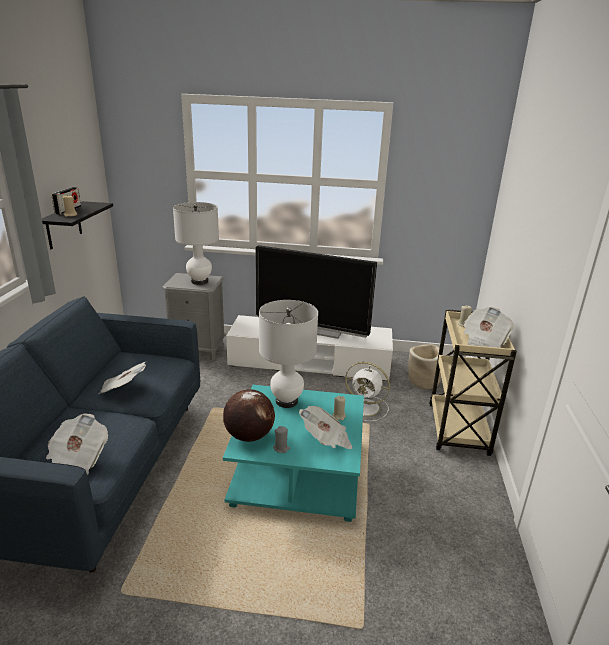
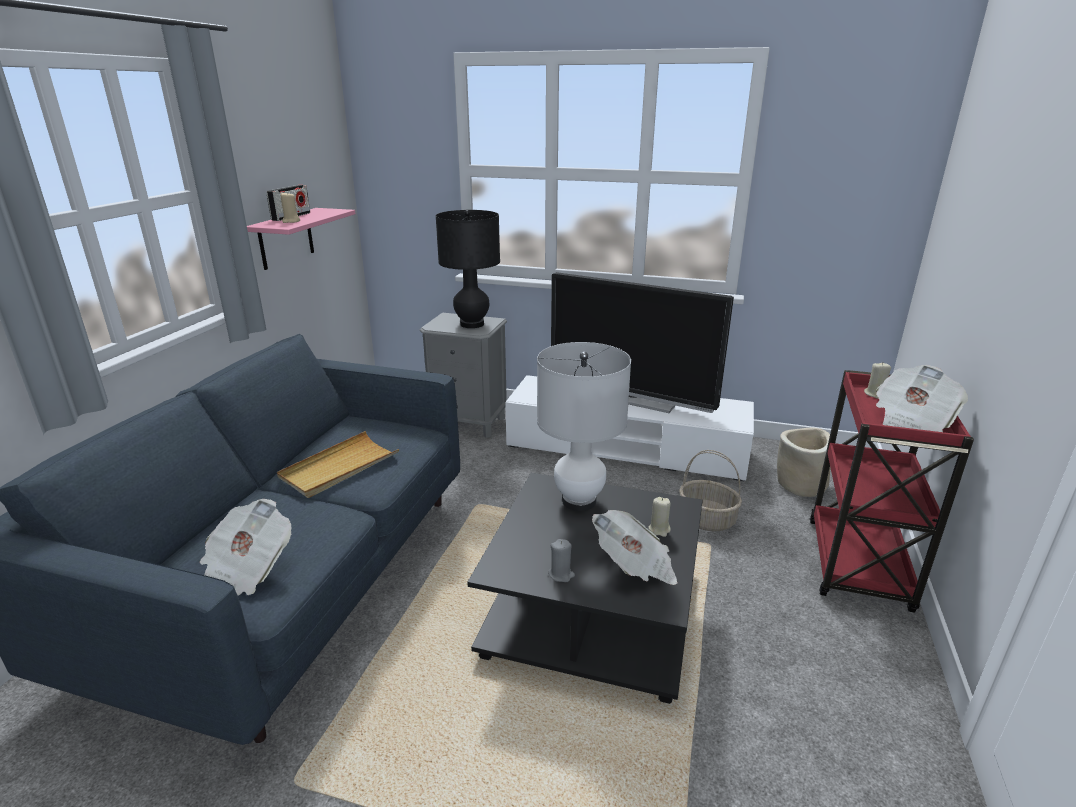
camera: 10 degrees right, 0 degrees up
black shelf [42,201,113,250] -> pink shelf [247,208,356,270]
newspaper [99,362,146,394] -> beige tray [277,431,399,498]
white table lamp [173,202,219,285] -> black table lamp [435,210,500,328]
turquoise coffee table [223,385,364,522] -> black coffee table [467,473,703,704]
globe [223,389,275,442] -> none
white fan [345,362,390,421] -> basket [679,450,742,532]
beige cart [429,309,517,456] -> red cart [810,370,974,613]

